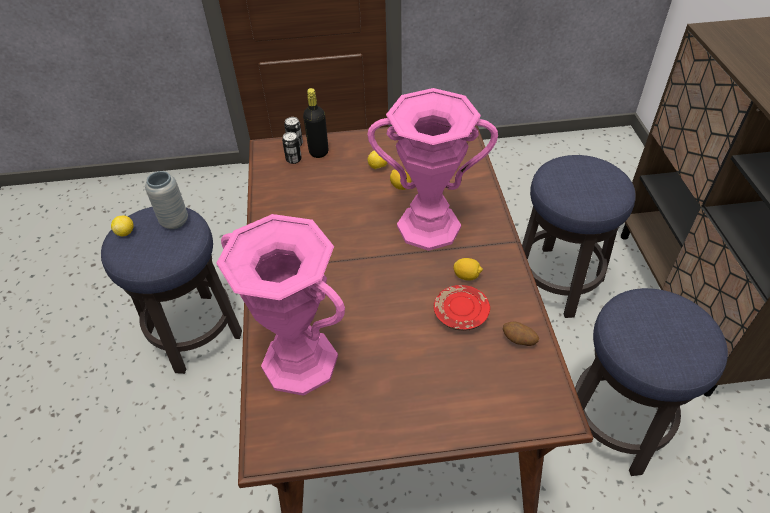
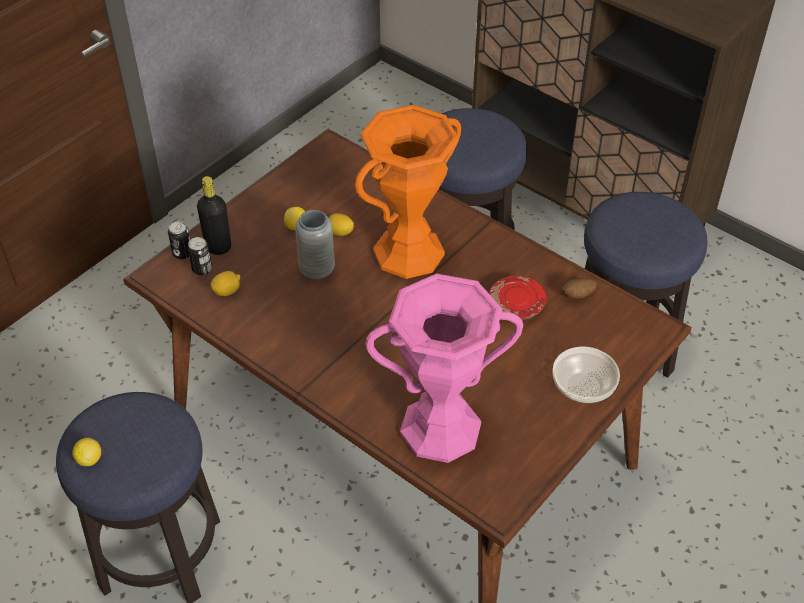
camera: 45 degrees left, 0 degrees up
grey vase [145,171,188,229] -> grey vase moved to [295,210,335,280]
pink vase [367,88,498,251] -> orange vase [355,105,461,279]
lemon [453,258,483,281] -> lemon moved to [211,271,240,296]
none -> bowl [552,347,620,403]

